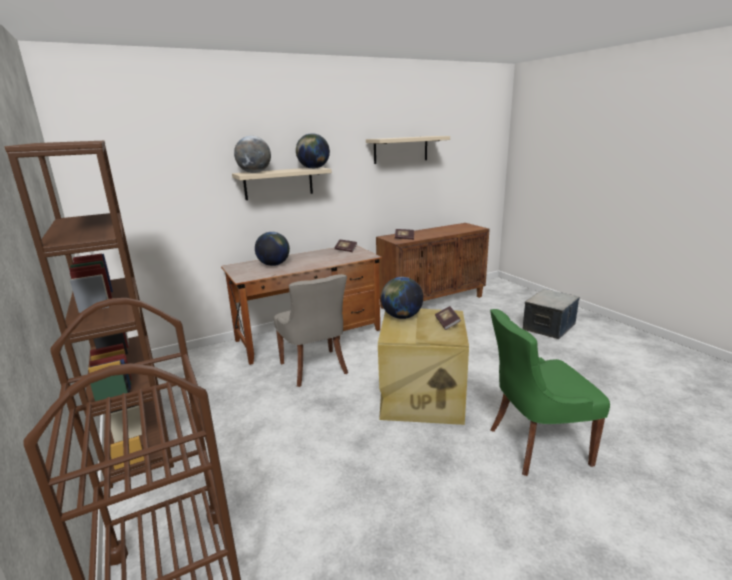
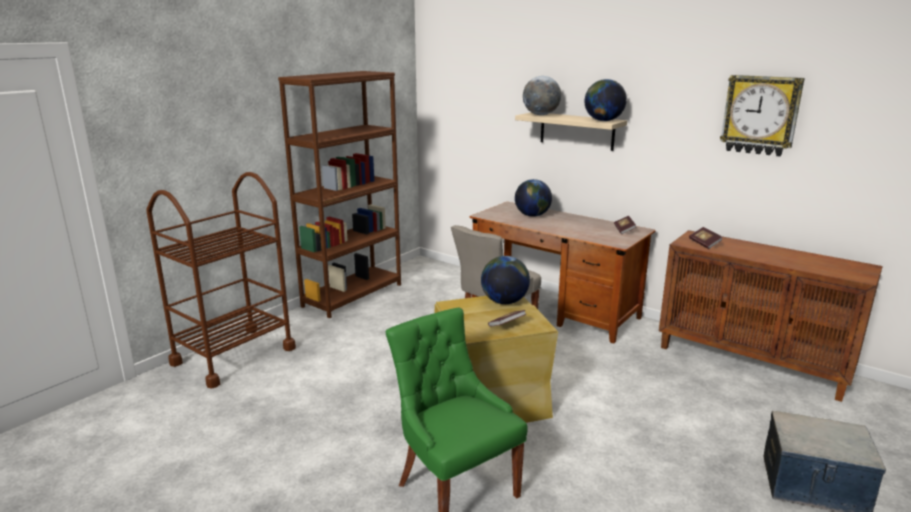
camera: 65 degrees right, 0 degrees up
beige shelf [366,136,450,164] -> wall clock [720,75,805,157]

